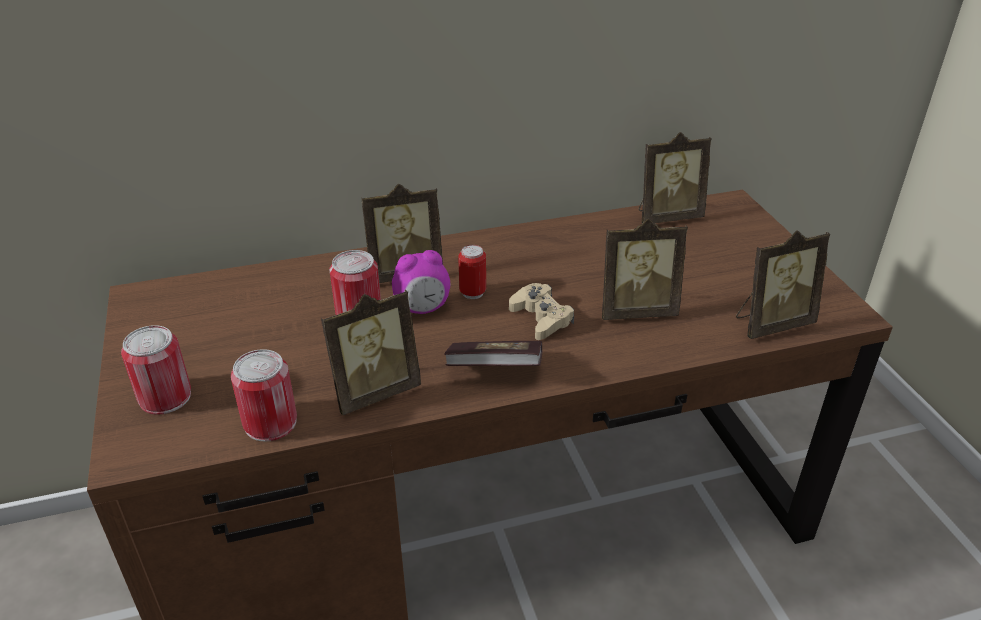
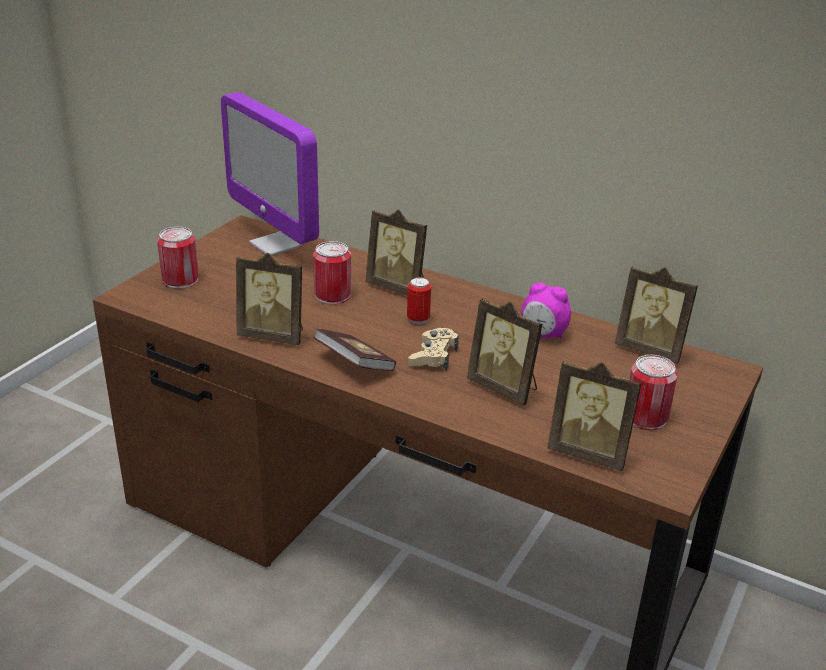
camera: 45 degrees right, 5 degrees down
can [231,349,297,442] -> can moved to [630,355,678,430]
alarm clock [392,250,450,314] -> alarm clock moved to [521,283,571,338]
none -> monitor [221,92,319,256]

